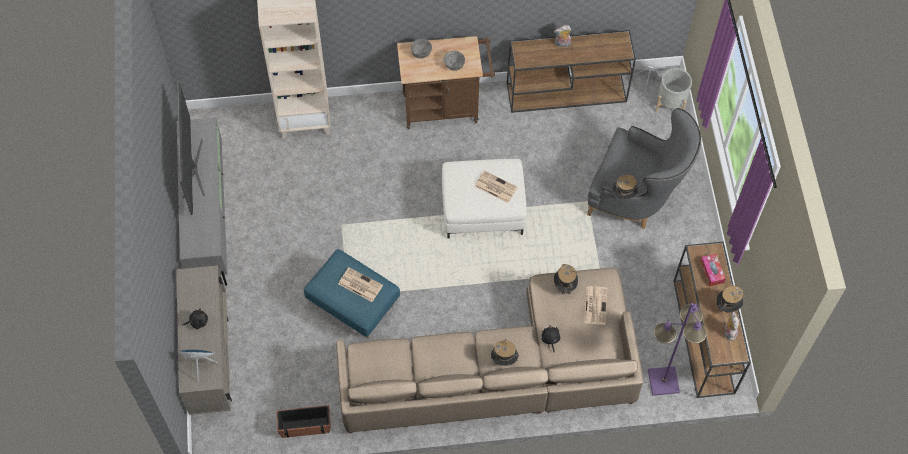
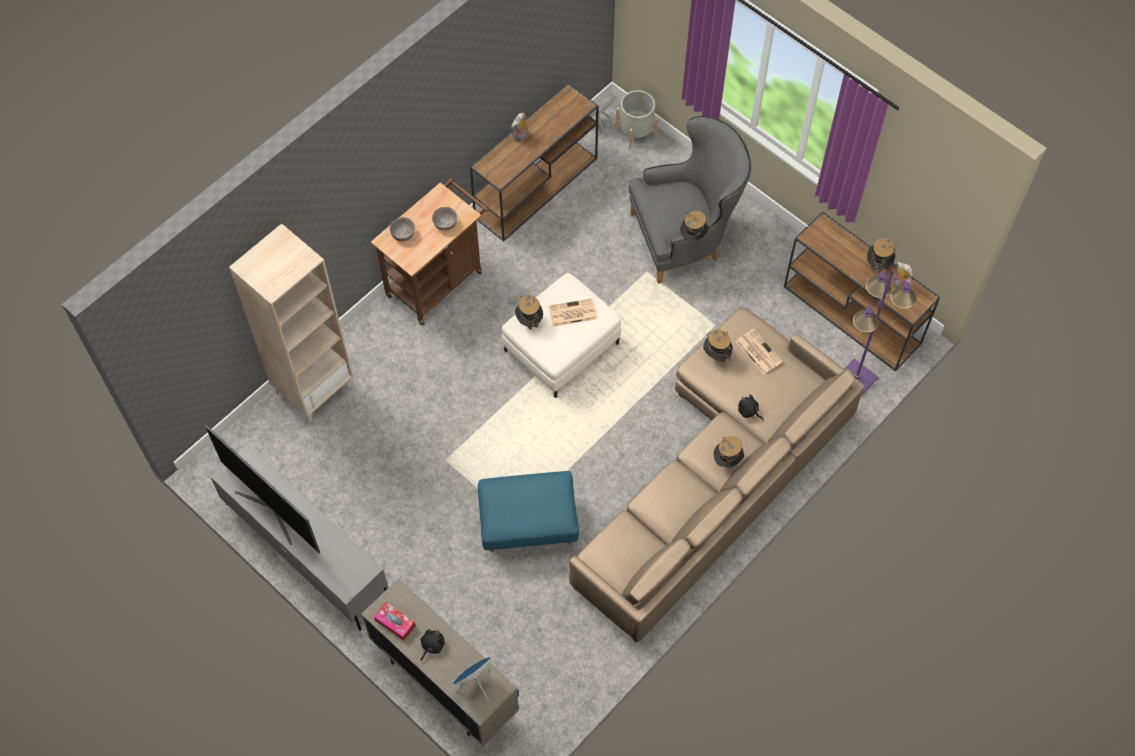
camera: 40 degrees left, 0 degrees up
planter [276,405,331,438] -> none
newspaper [338,267,383,302] -> none
tissue box [700,254,726,286] -> tissue box moved to [374,602,415,641]
none -> hat [515,295,543,331]

